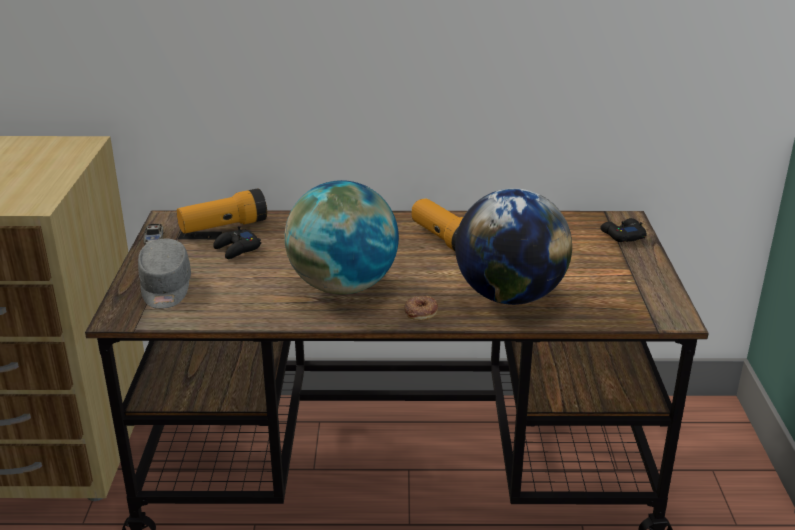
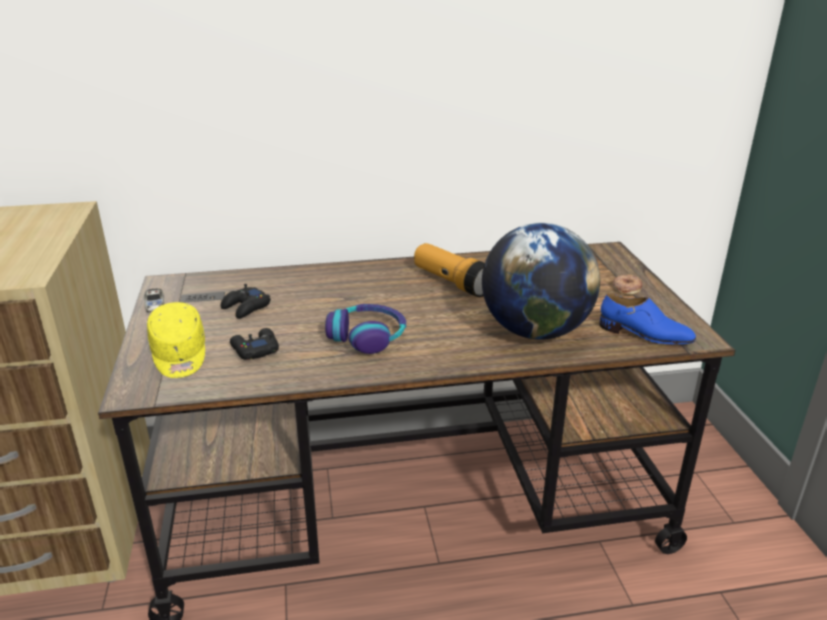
camera: 10 degrees left, 0 degrees up
grey cap [138,239,191,309] -> yellow cap [147,302,205,378]
flashlight [177,188,267,234] -> none
globe [285,180,399,294] -> headphones [325,304,406,354]
donut [404,296,438,320] -> donut moved to [612,274,642,295]
black game controller [600,218,646,242] -> black game controller moved to [230,328,279,360]
none -> blue shoe [599,293,696,344]

